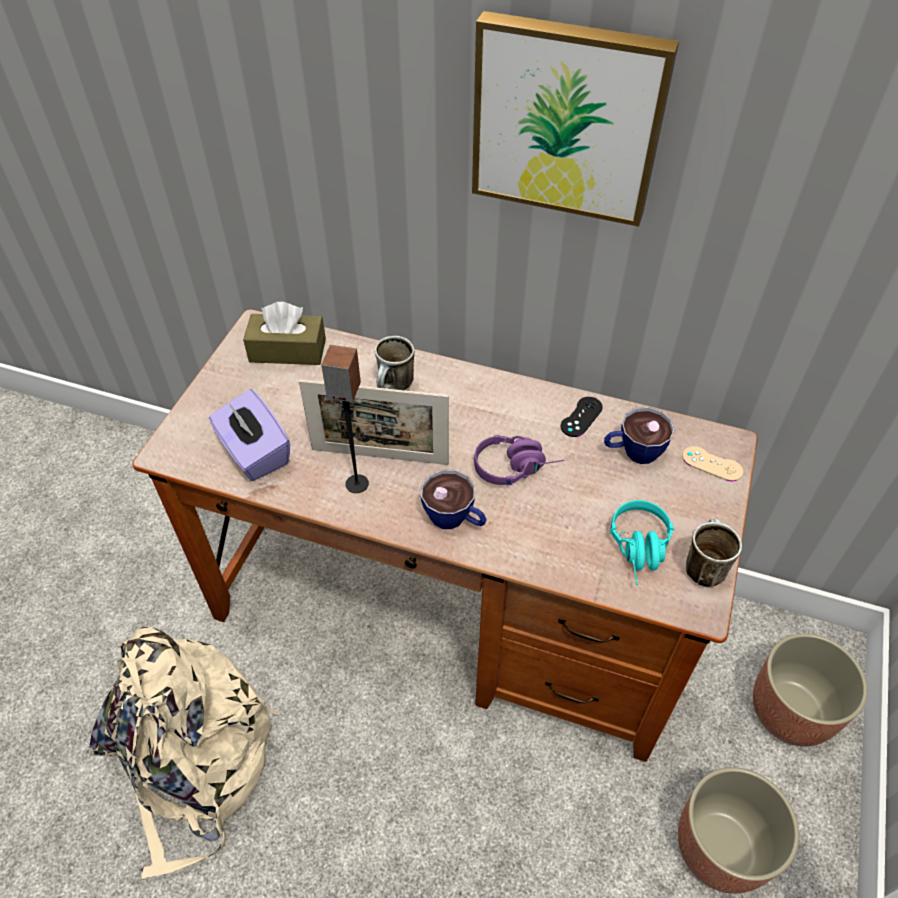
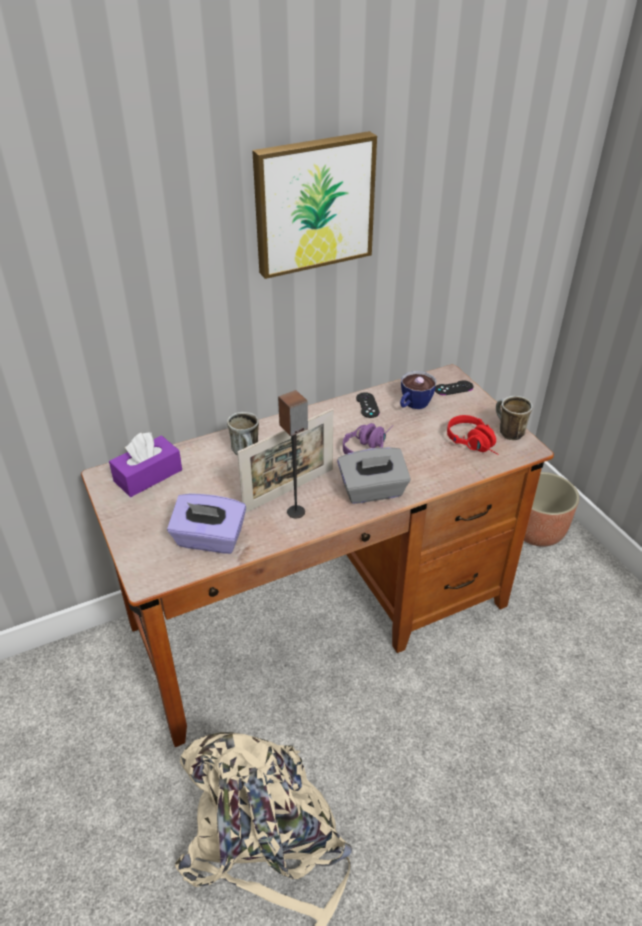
camera: 45 degrees left, 10 degrees down
brown tissue box [243,302,326,365] -> purple tissue box [109,433,182,497]
cup [421,470,487,529] -> grey tissue box [337,447,411,504]
turquoise headphones [610,500,674,585] -> red headphones [447,415,498,455]
planter [678,767,799,894] -> none
beige game controller [682,446,743,481] -> black game controller [435,380,473,395]

